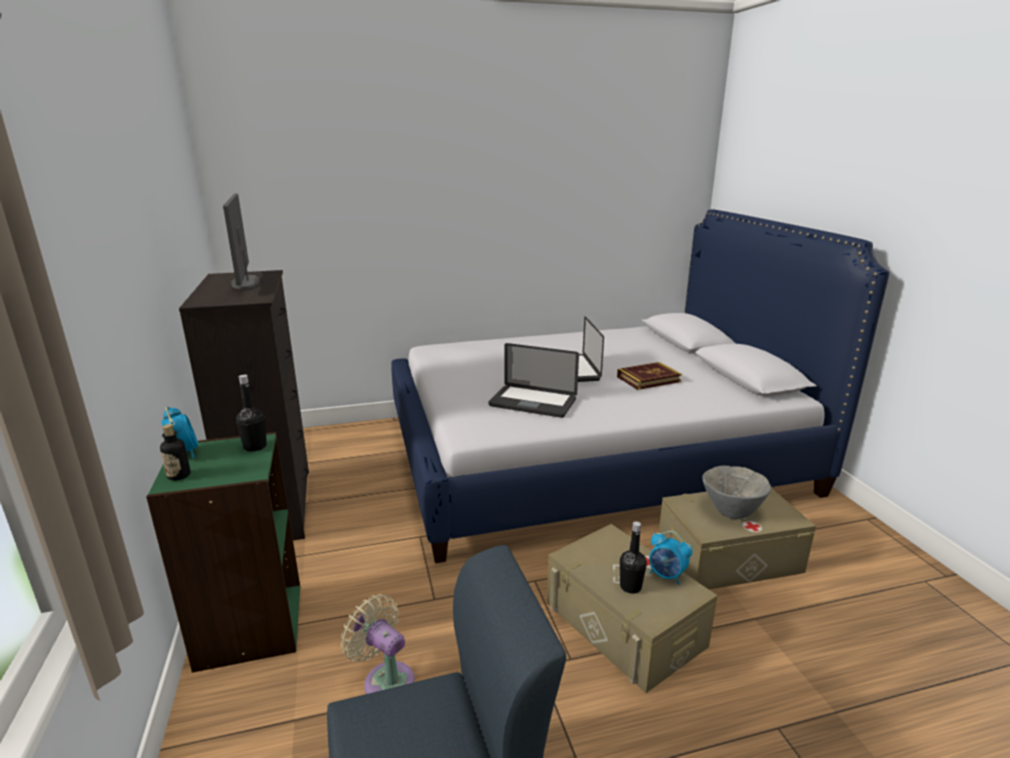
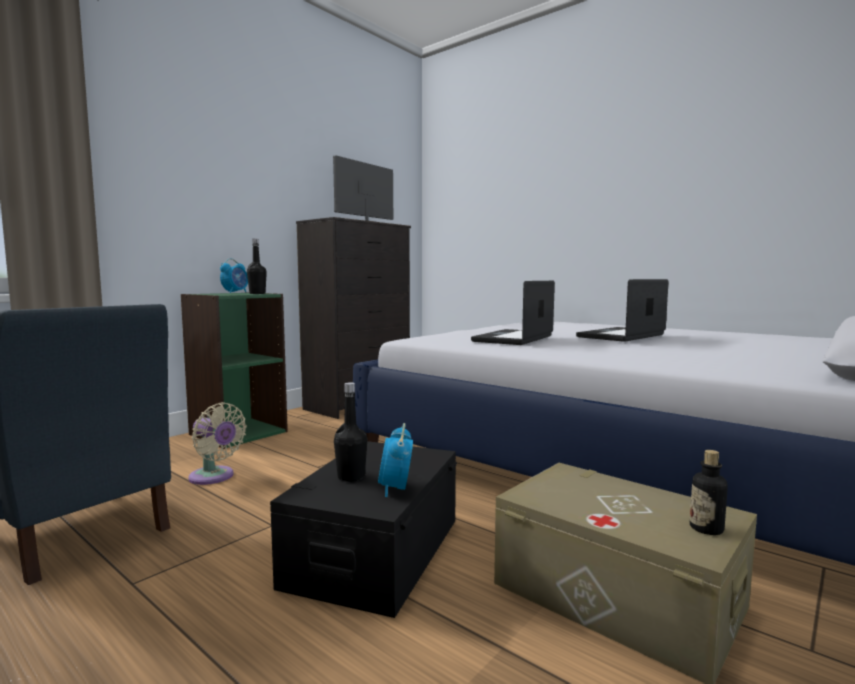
camera: 55 degrees right, 15 degrees down
bottle [160,424,191,481] -> bottle moved to [690,450,728,535]
beige fan [341,594,415,694] -> beige fan turned 120 degrees clockwise [188,402,247,485]
laptop [488,343,579,418] -> laptop turned 45 degrees clockwise [471,281,555,345]
beige storage box [547,524,718,693] -> black storage box [270,441,457,618]
book [617,362,682,390] -> none
grey bowl [702,466,771,519] -> none

